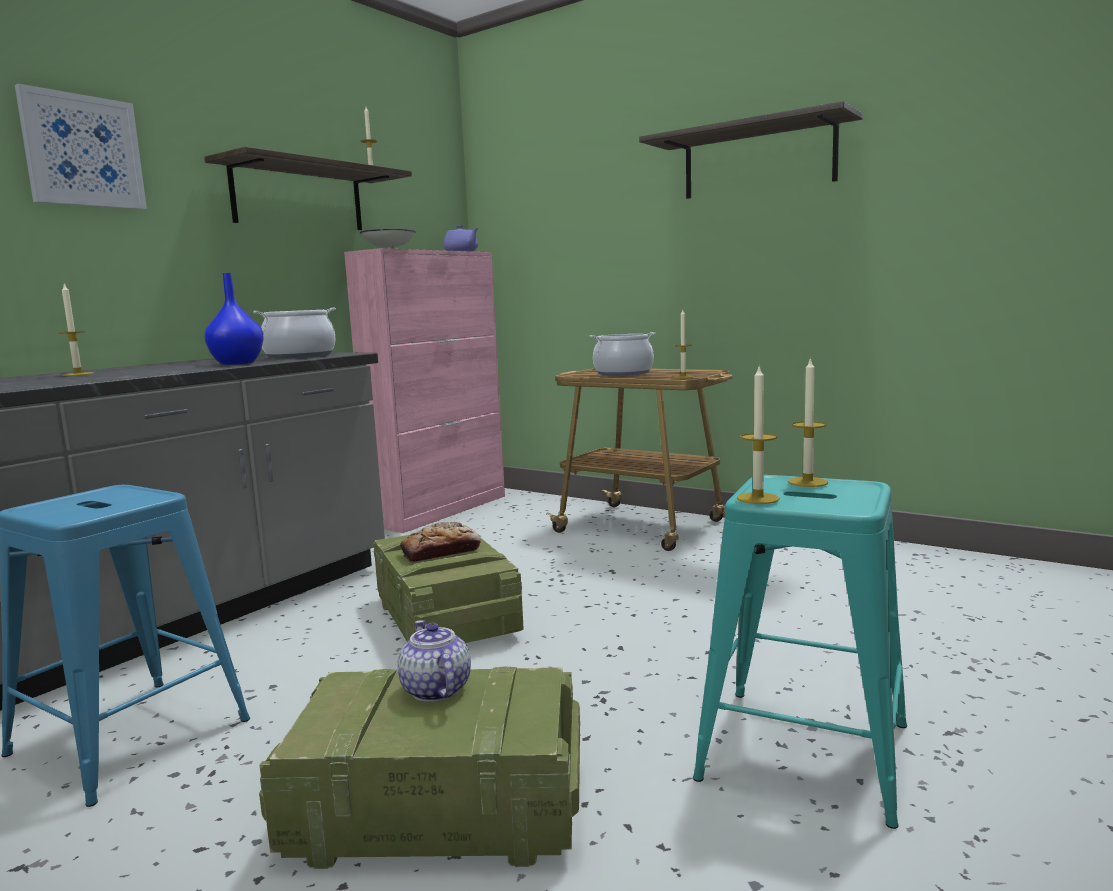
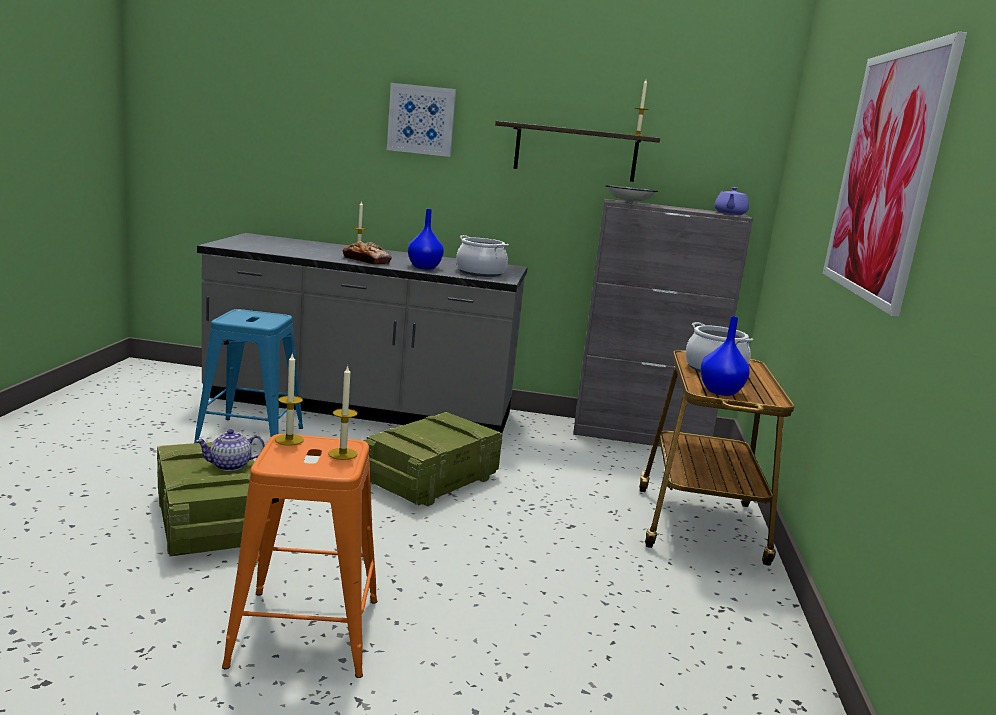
camera: 60 degrees right, 5 degrees up
pink cabinet [344,248,505,533] -> grey cabinet [573,199,753,452]
teapot [398,620,471,702] -> teapot turned 150 degrees counterclockwise [196,429,265,471]
bread [400,522,481,563] -> bread moved to [343,241,392,265]
shelf [639,101,863,199] -> picture [823,32,967,317]
candle [673,310,694,378] -> blue vase [700,316,750,396]
turquoise stool [693,475,907,829] -> orange stool [222,434,377,678]

